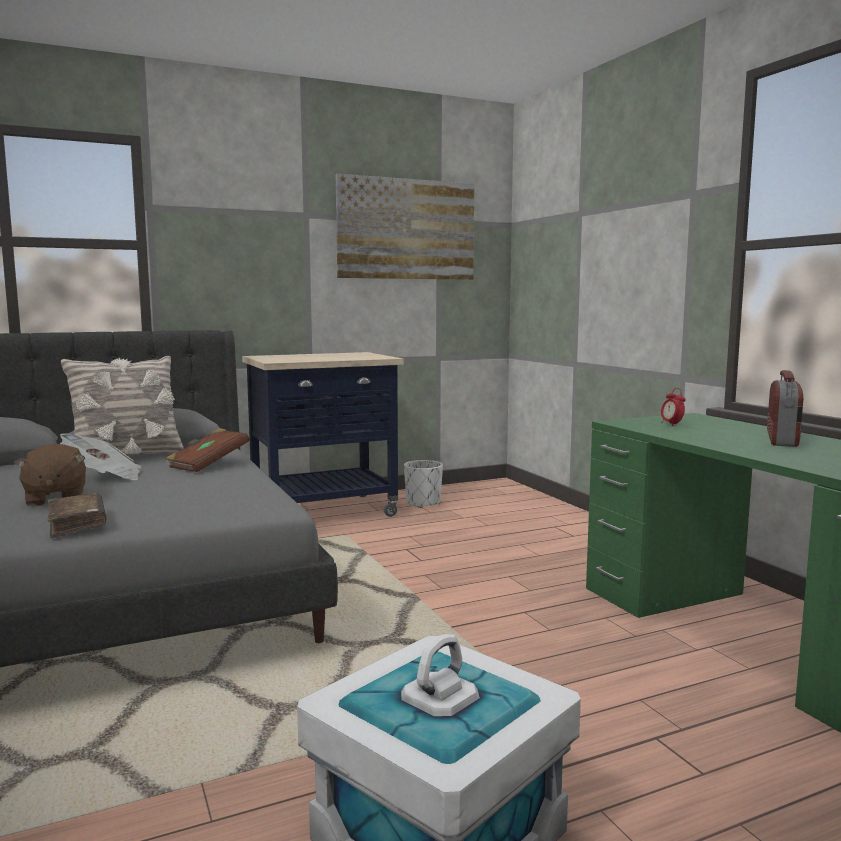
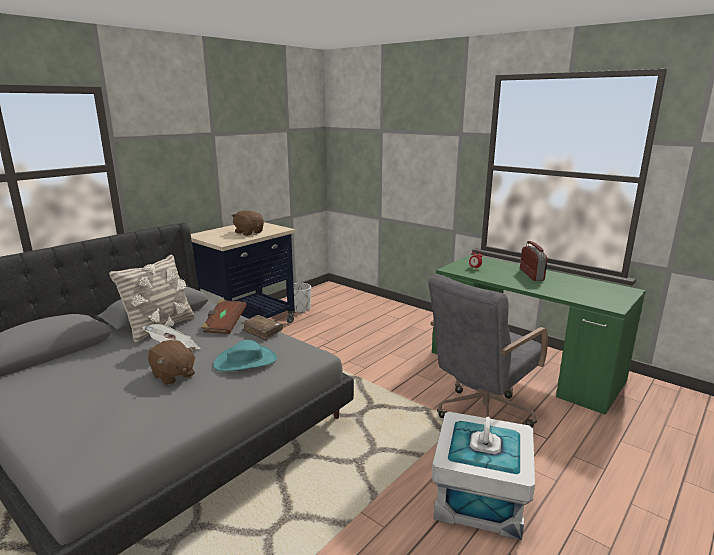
camera: 25 degrees left, 10 degrees up
brown book [48,493,106,538] -> brown book moved to [241,315,283,341]
picture [336,174,474,280] -> none
none -> turquoise hat [213,340,277,371]
none -> brown plush toy [232,210,264,236]
none -> grey office chair [428,274,548,428]

